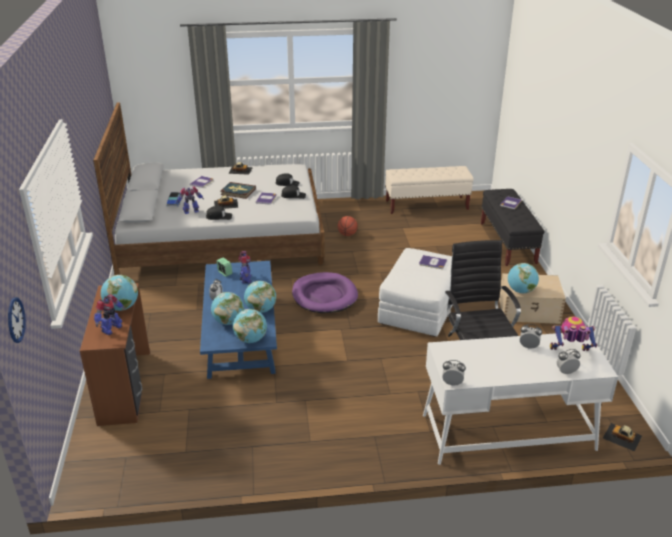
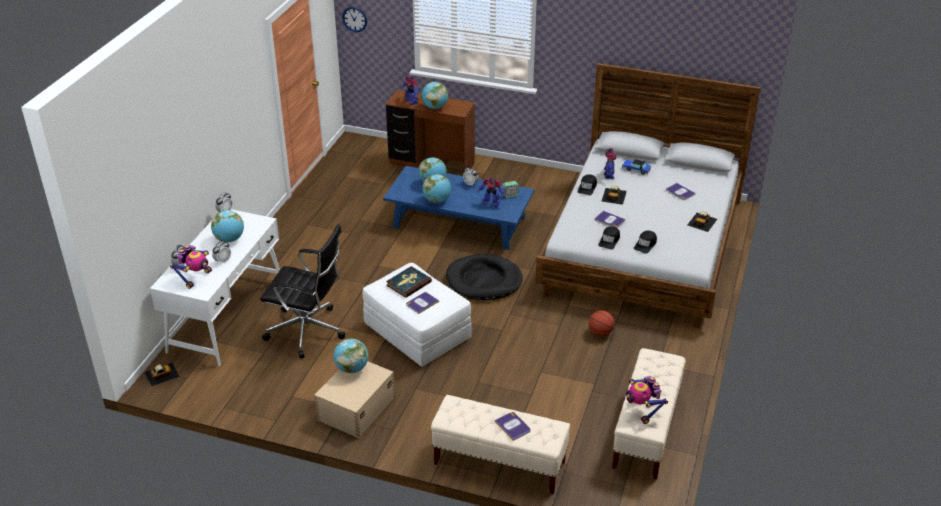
camera: 115 degrees right, 5 degrees up
book [221,182,256,199] -> book moved to [386,266,432,298]
globe [233,309,267,343] -> globe moved to [211,210,244,242]
purple dog bed [292,272,358,313] -> black dog bed [446,254,523,300]
black bench [481,189,545,266] -> beige bench [431,395,570,495]
none -> toy robot [626,376,668,424]

